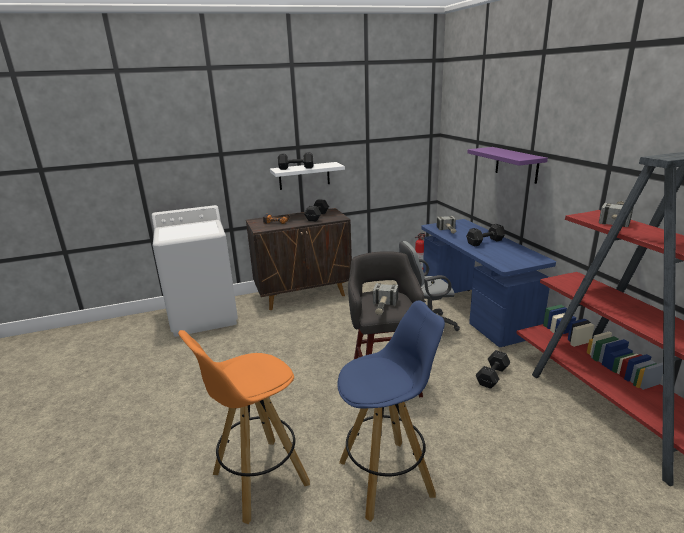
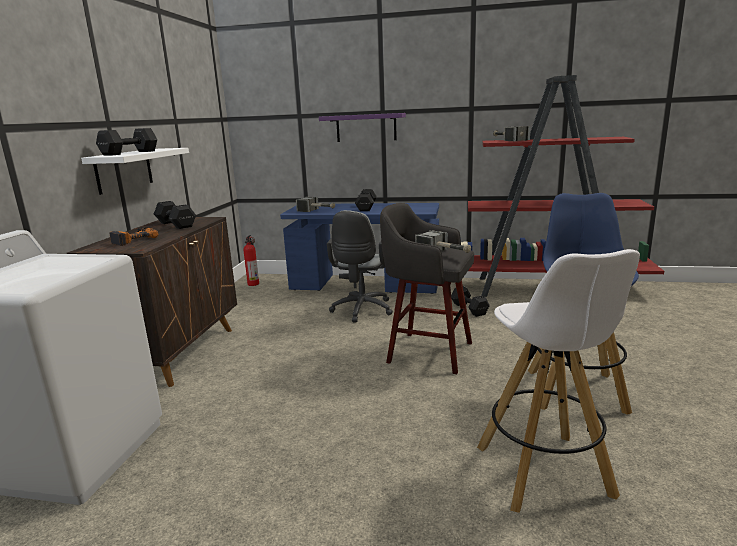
camera: 60 degrees left, 5 degrees down
orange stool [178,330,310,524] -> white stool [477,249,640,513]

